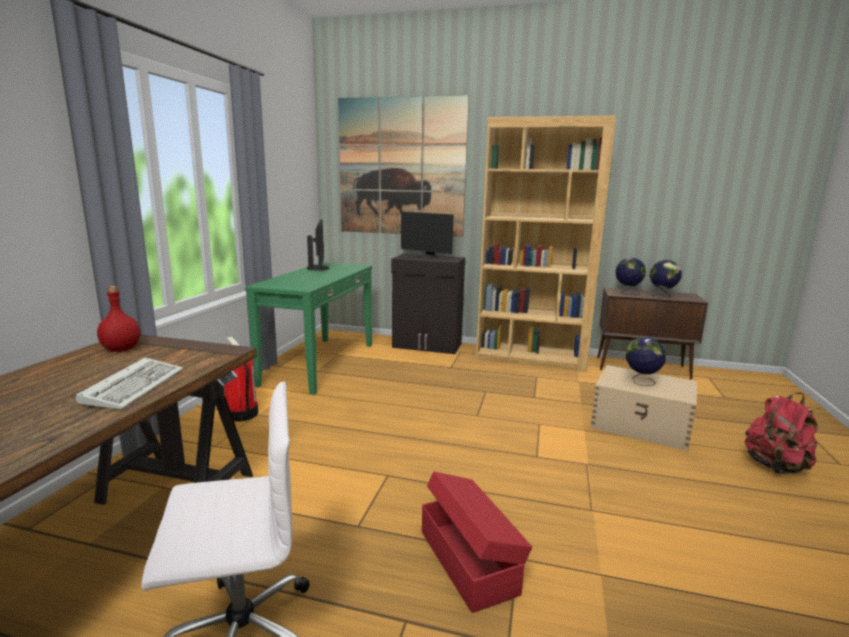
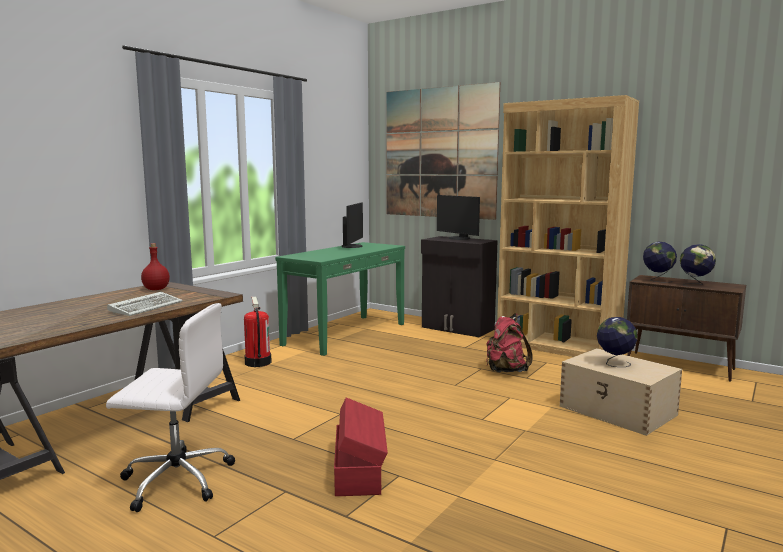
camera: 20 degrees right, 5 degrees down
red backpack [745,393,818,474] -> red backpack moved to [486,313,533,372]

